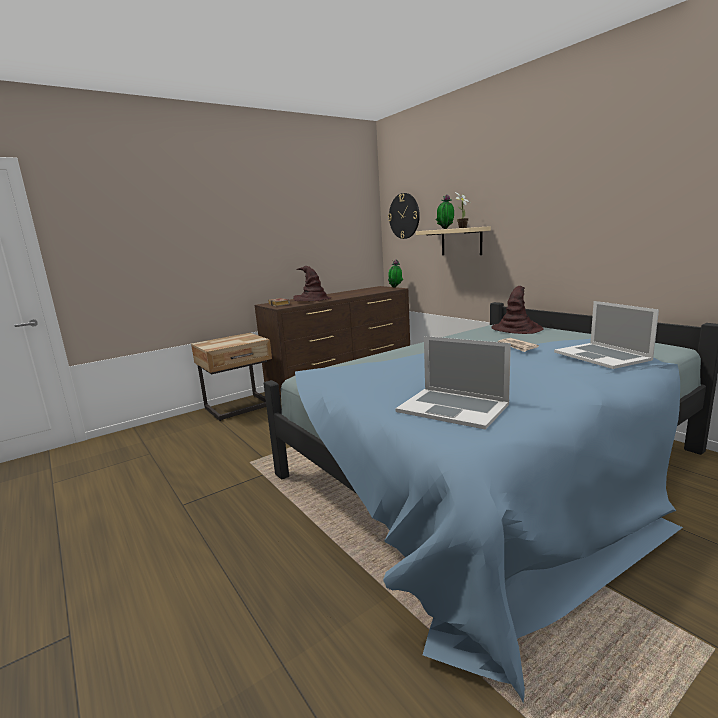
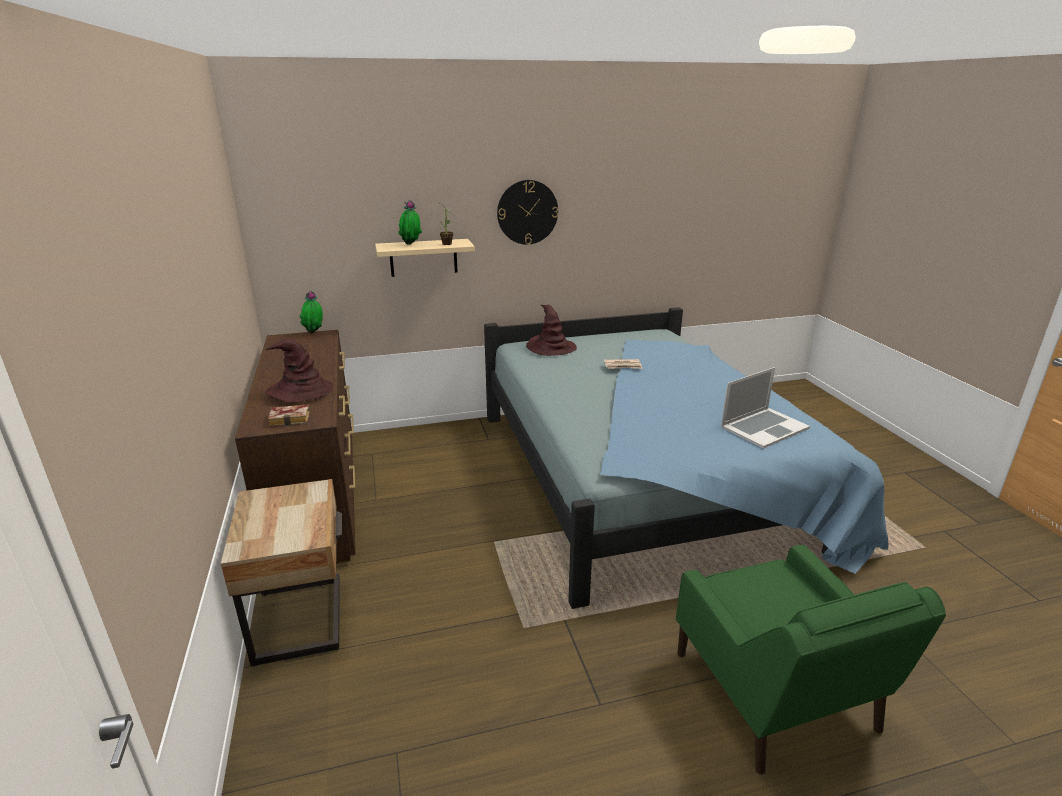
camera: 70 degrees left, 10 degrees up
wall clock [388,193,420,239] -> wall clock moved to [497,180,558,245]
laptop [554,301,659,369] -> none
none -> green armchair [676,545,946,775]

